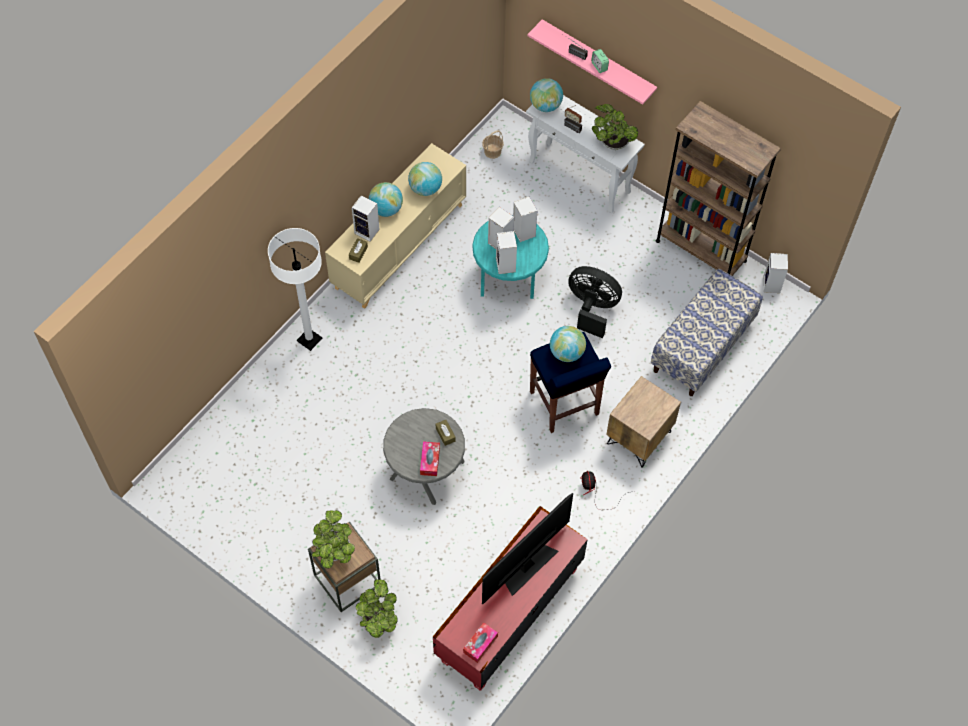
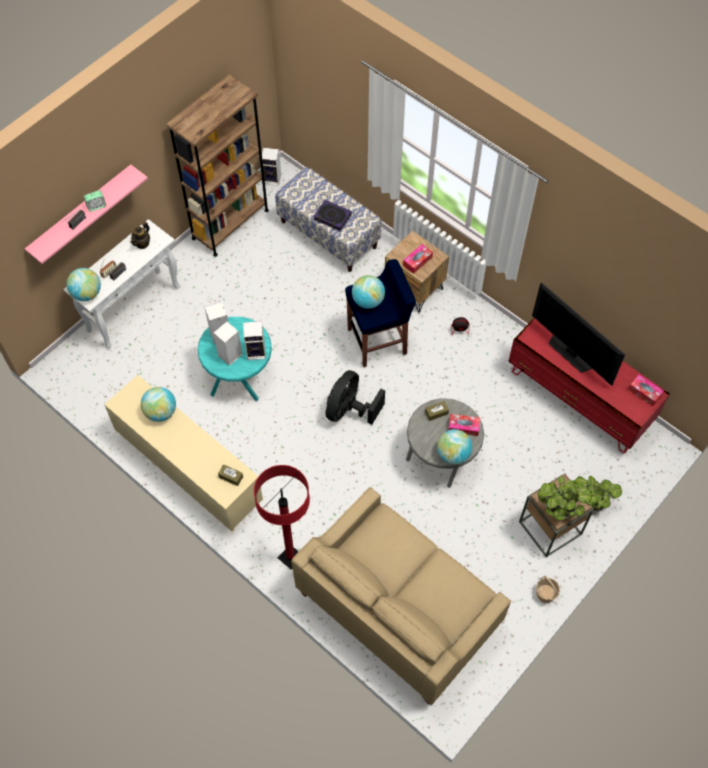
camera: 85 degrees left, 0 degrees up
white floor lamp [268,228,322,351] -> red floor lamp [254,465,310,570]
speaker [352,195,380,242] -> none
globe [369,182,403,217] -> globe moved to [437,429,472,465]
basket [482,131,504,159] -> basket moved to [536,576,560,603]
black fan [568,266,622,338] -> black fan moved to [325,370,385,424]
potted plant [592,104,638,150] -> teapot [130,222,150,249]
none -> beige sofa [291,487,511,705]
none -> book [313,200,352,231]
none -> tissue box [403,244,433,274]

